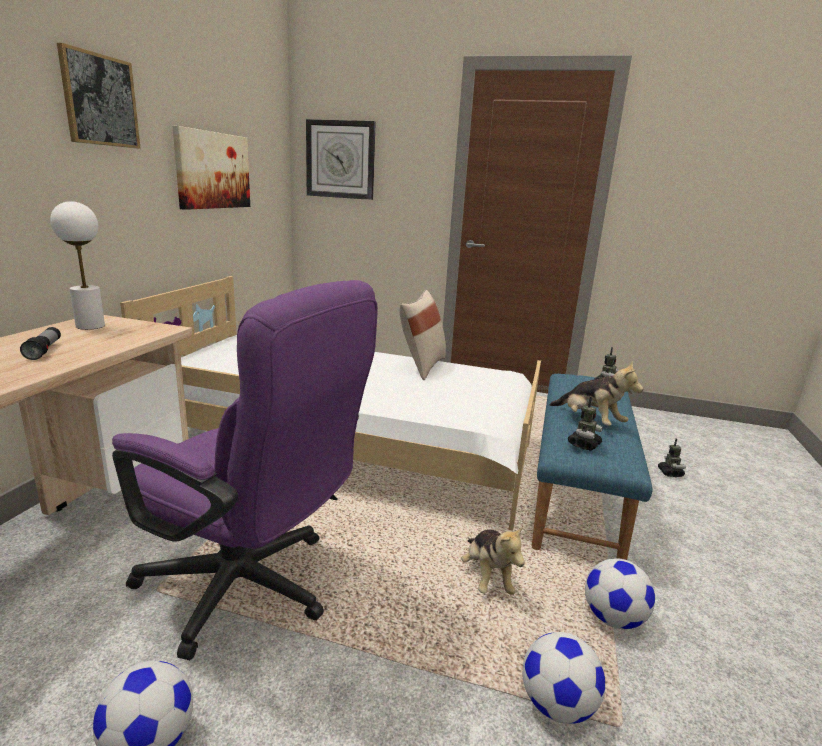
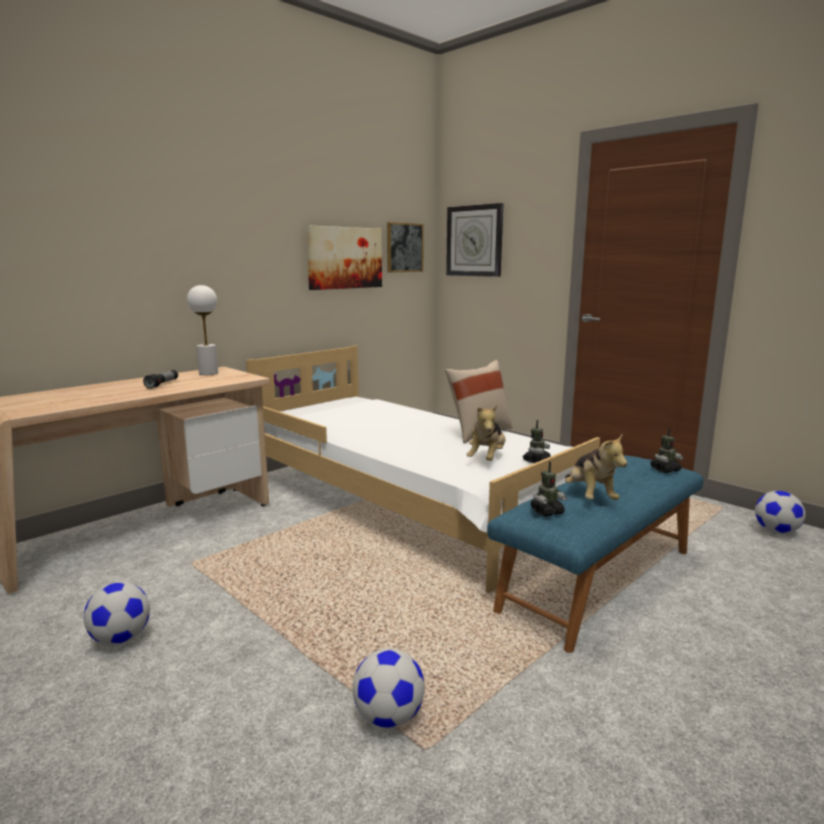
camera: 30 degrees right, 5 degrees down
picture [57,43,140,149] -> picture moved to [387,222,424,272]
purple office chair [112,280,378,660] -> none
plush toy [462,526,525,594] -> plush toy moved to [466,404,505,461]
football [585,558,655,629] -> football moved to [755,491,806,534]
toy robot [658,439,686,477] -> toy robot moved to [523,420,551,463]

